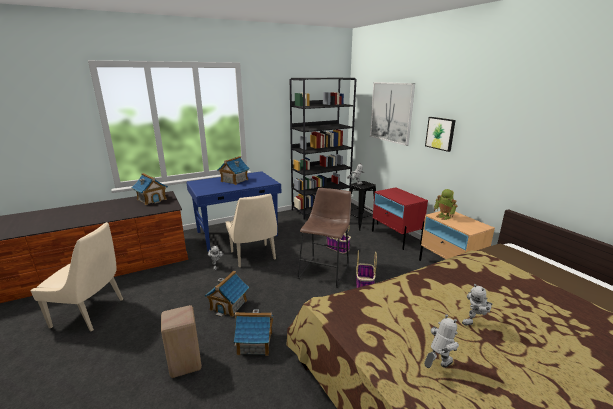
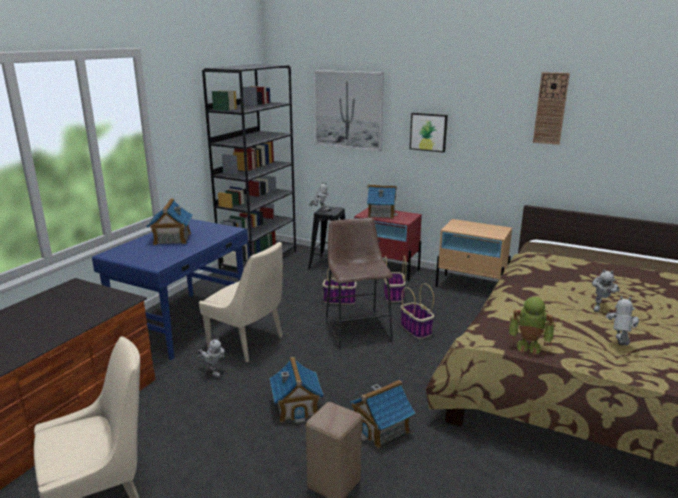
camera: 35 degrees left, 0 degrees up
toy house [131,173,168,205] -> toy house moved to [367,185,398,219]
toy robot [434,189,457,220] -> toy robot moved to [509,296,555,355]
none -> basket [384,255,406,302]
none -> wall clock [533,72,570,145]

